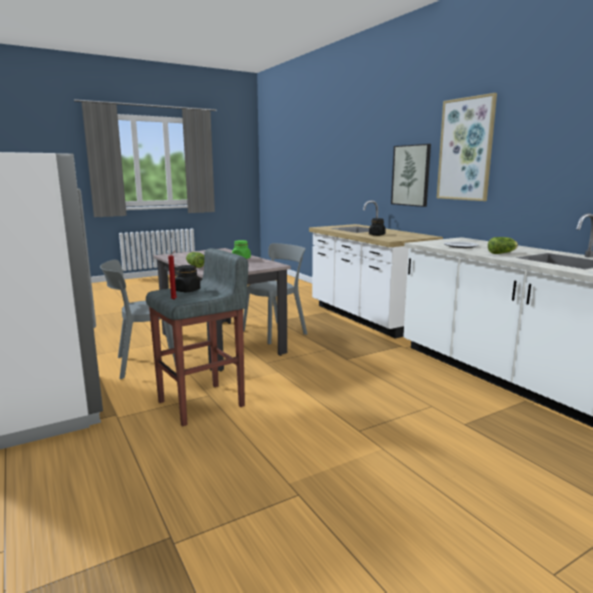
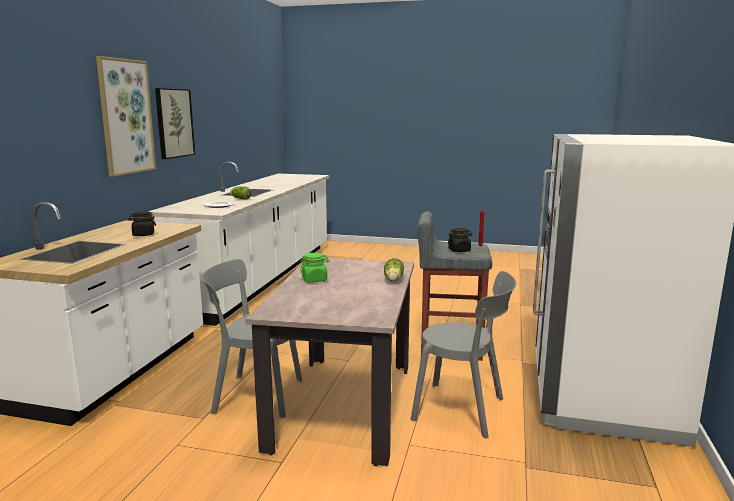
camera: 135 degrees left, 0 degrees up
picture [391,144,431,207] -> picture moved to [155,88,195,159]

